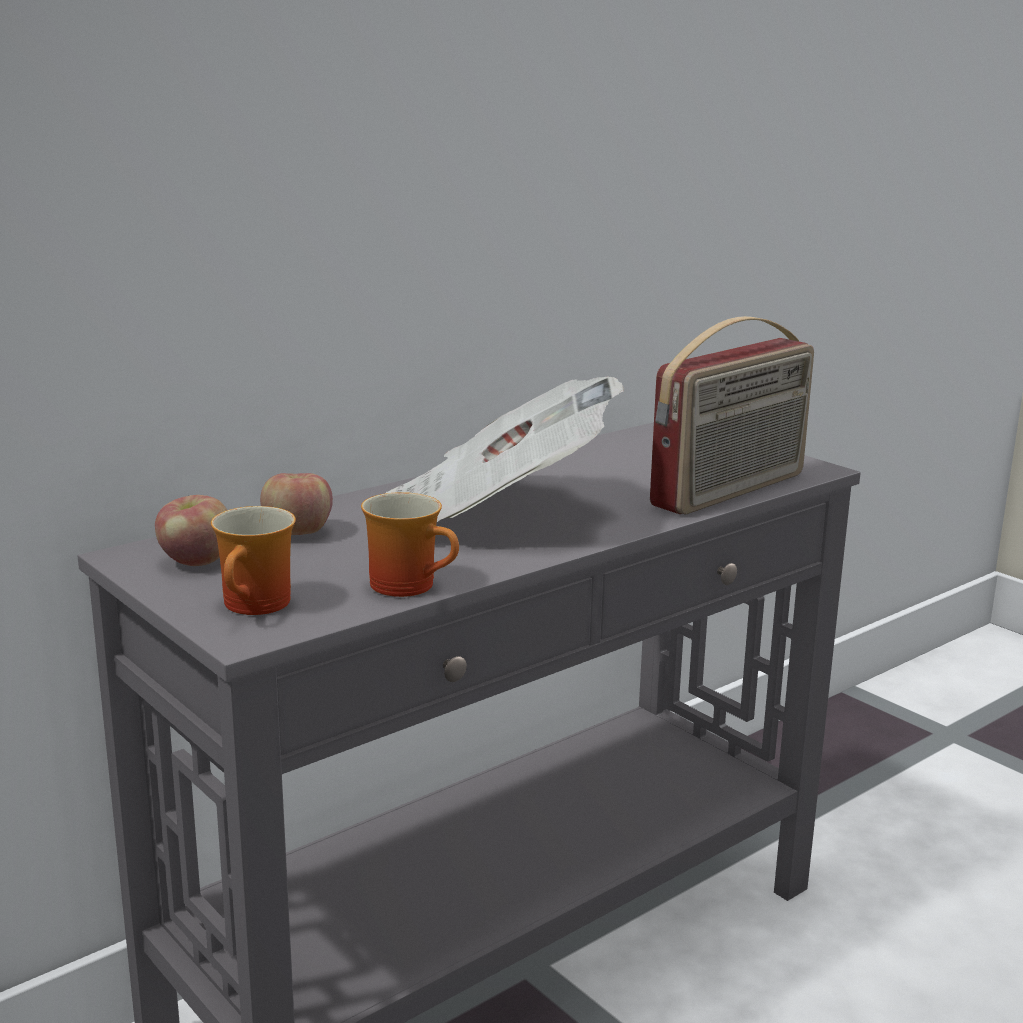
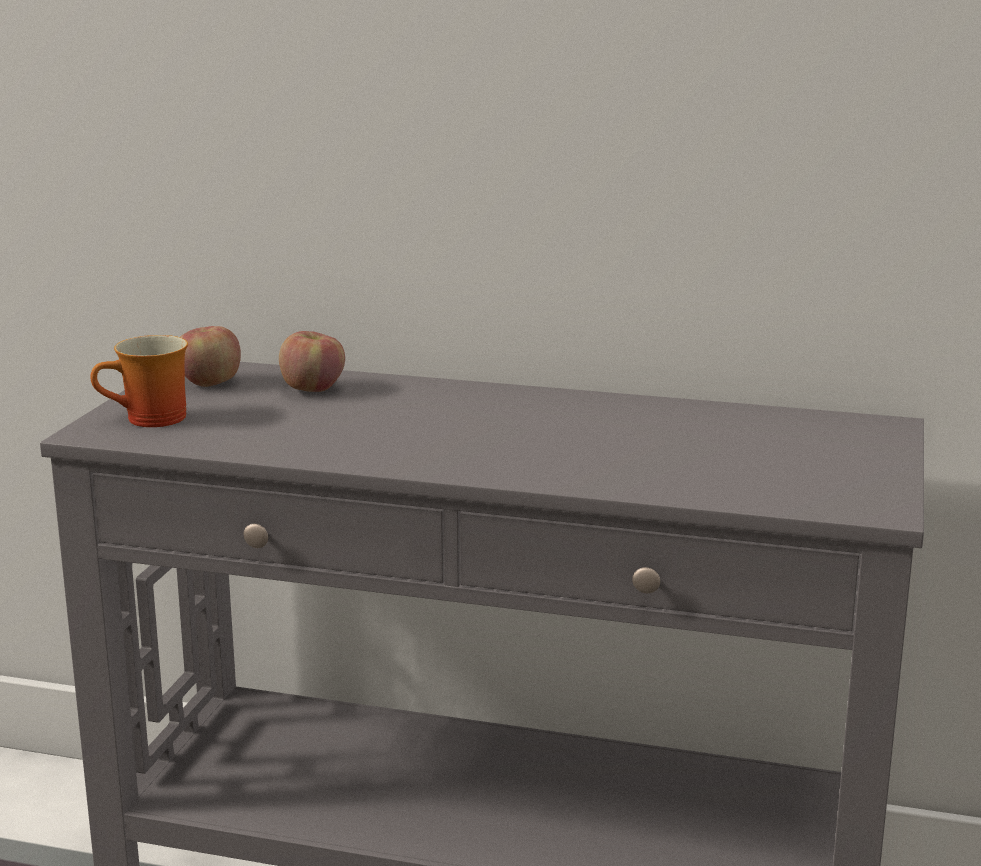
camera: 55 degrees right, 0 degrees up
mug [361,492,459,597] -> none
newspaper [386,377,624,522] -> none
radio [650,316,814,515] -> none

